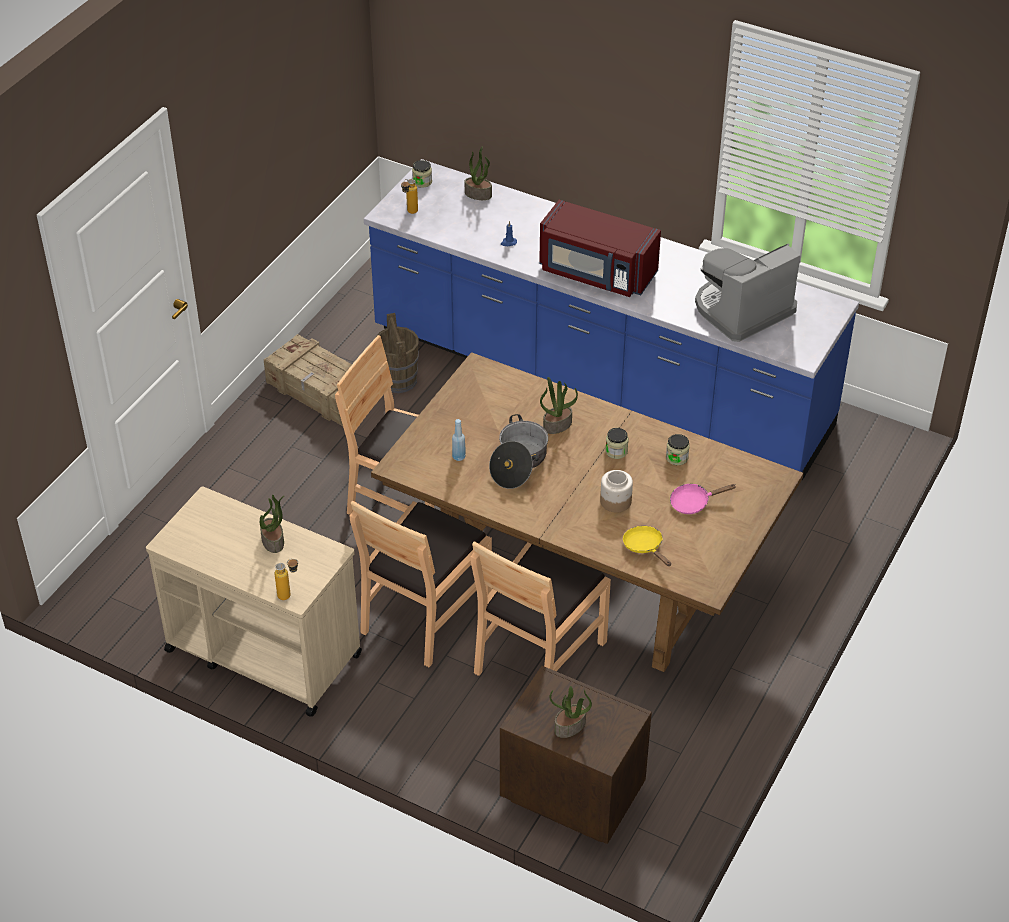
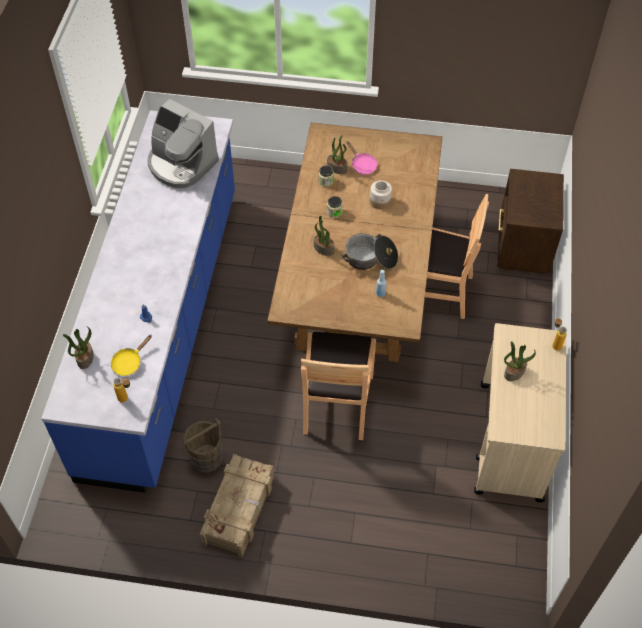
camera: 110 degrees left, 10 degrees up
brown chair [350,501,492,667] -> none
jar [412,160,432,188] -> none
red microwave [539,200,661,297] -> none
potted plant [550,686,592,738] -> potted plant moved to [327,134,347,174]
yellow frying pan [623,526,671,566] -> yellow frying pan moved to [111,335,152,376]

